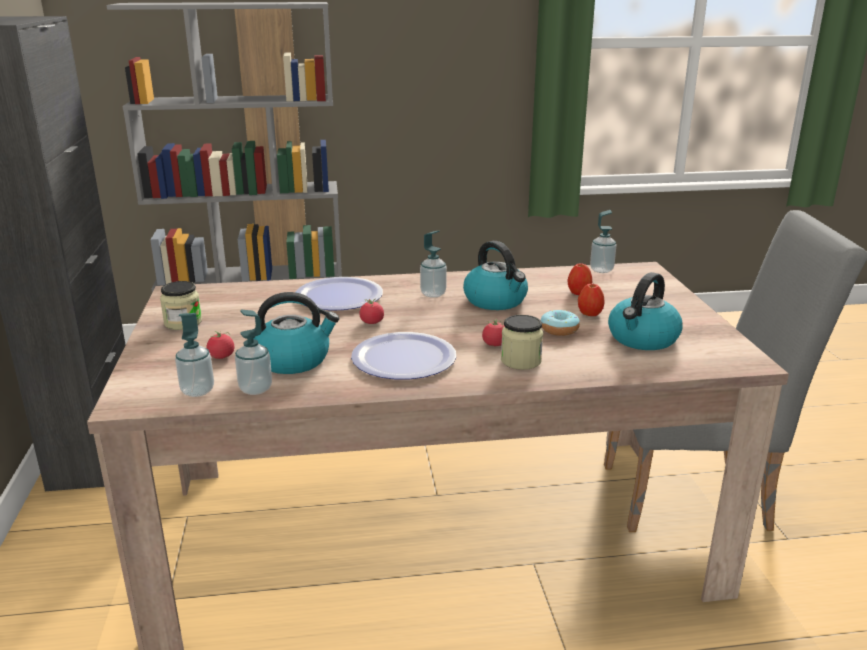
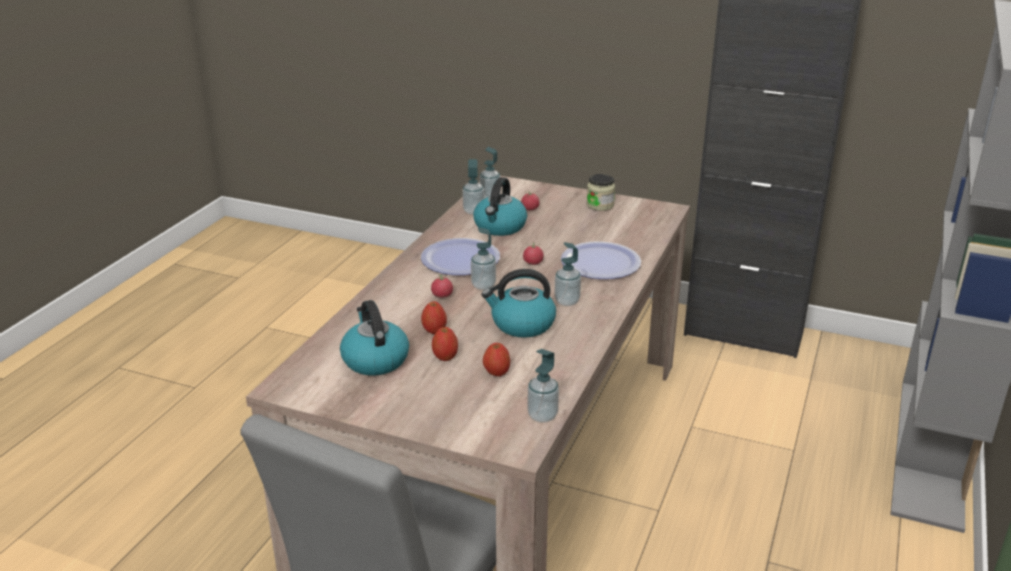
camera: 120 degrees right, 5 degrees up
jar [501,315,543,370] -> none
donut [541,310,580,336] -> apple [421,301,447,334]
none -> soap dispenser [471,227,496,290]

